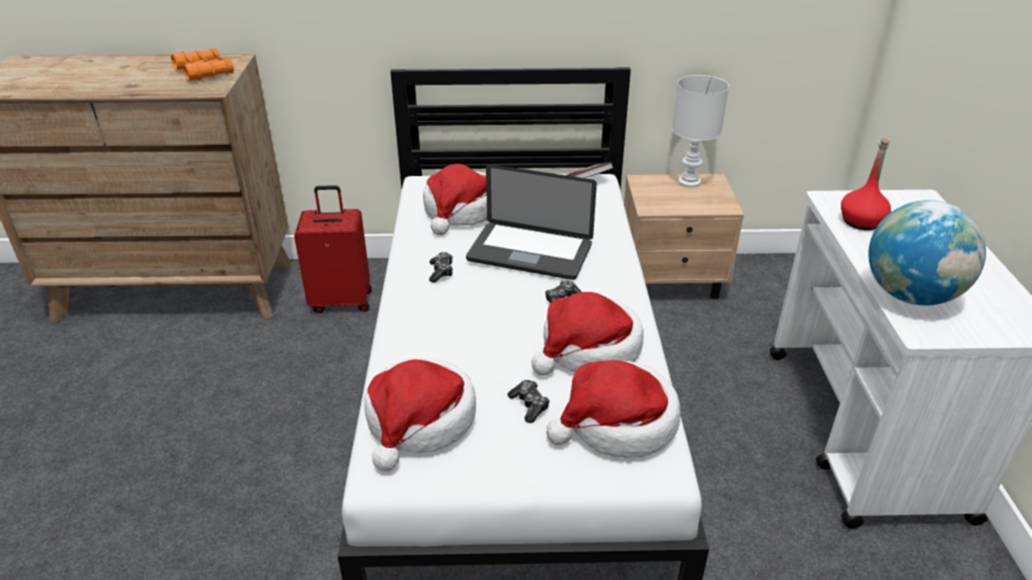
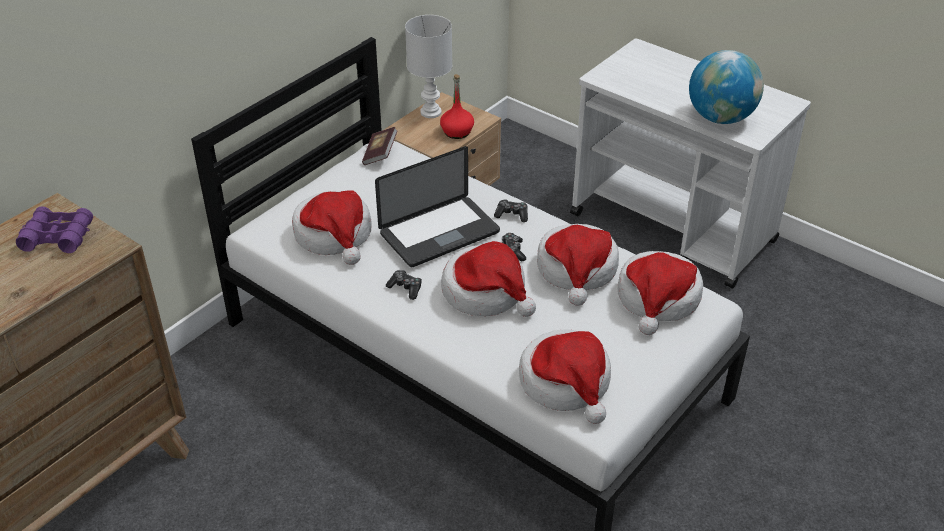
camera: 50 degrees left, 5 degrees up
orange binoculars [171,48,234,81] -> purple binoculars [16,206,93,253]
red suitcase [294,185,372,313] -> none
game controller [508,380,550,423] -> game controller moved to [494,199,528,222]
red bottle [841,138,891,230] -> red bottle moved to [440,74,474,139]
none -> hat [441,241,536,317]

